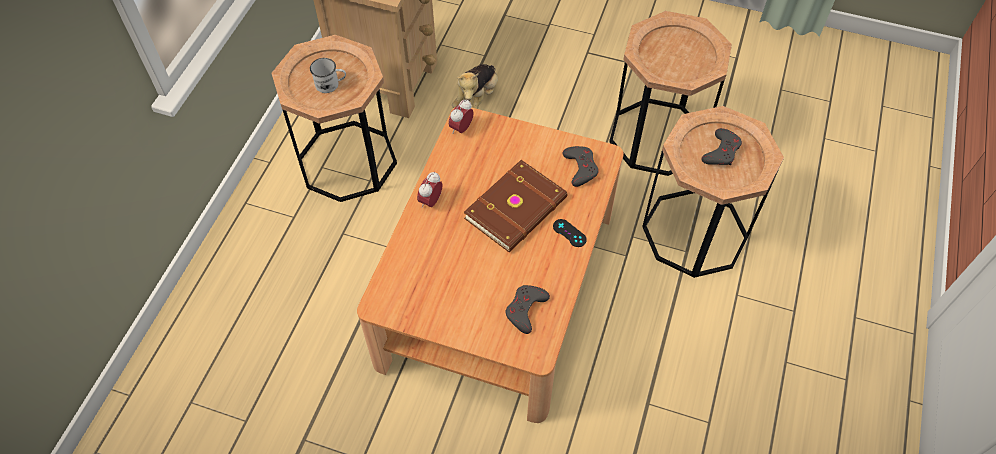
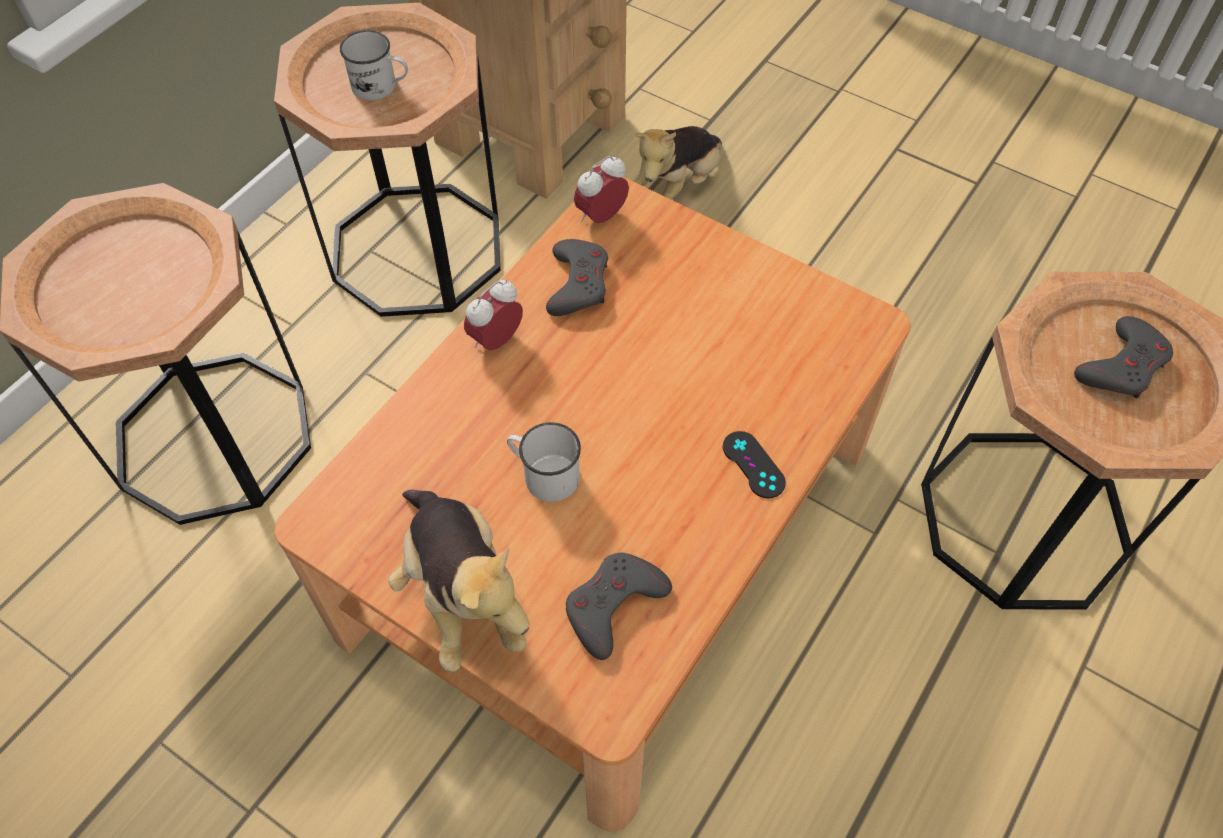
camera: 15 degrees right, 0 degrees up
brown book [464,160,567,252] -> none
grey game controller [562,146,599,187] -> grey game controller moved to [546,239,608,316]
brown side table [609,11,732,176] -> brown side table moved to [0,183,311,525]
none -> plush toy [389,490,529,671]
none -> white mug [507,422,581,502]

